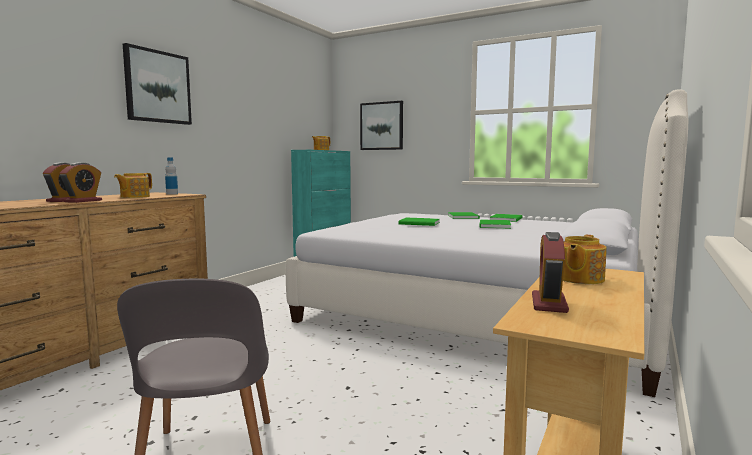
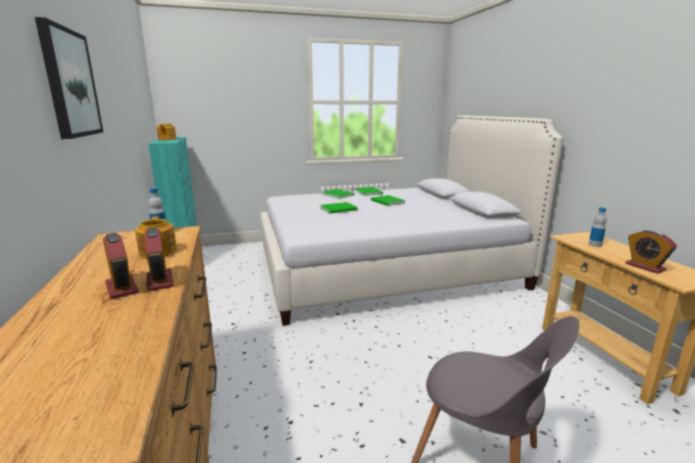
camera: 45 degrees left, 10 degrees up
picture [360,101,403,150] -> none
teapot [563,235,607,284] -> bottle [589,207,607,247]

